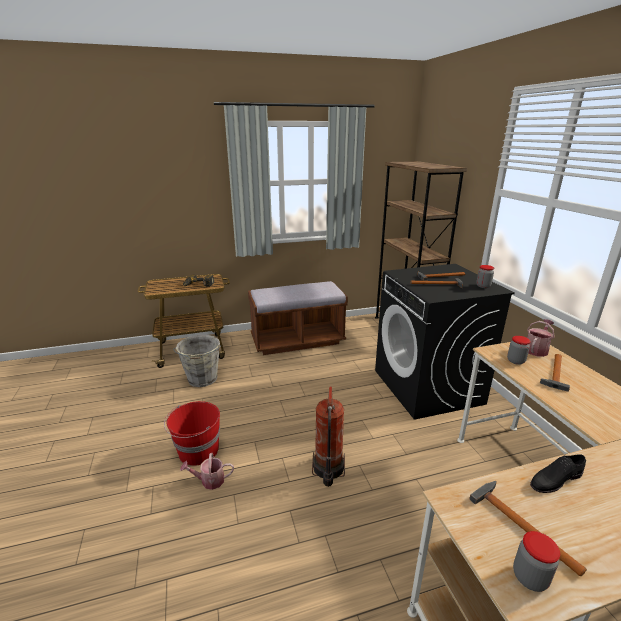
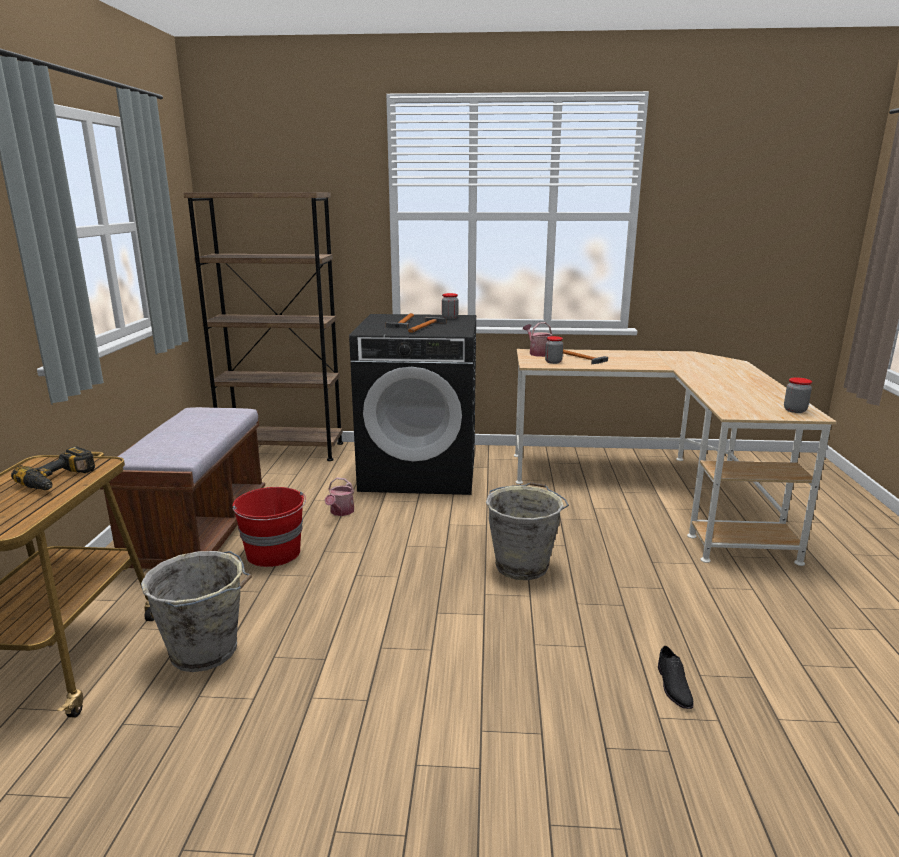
camera: 70 degrees left, 5 degrees down
red bucket [164,401,220,466] -> red bucket moved to [232,487,306,567]
watering can [180,453,234,490] -> watering can moved to [324,478,354,516]
fire extinguisher [312,386,345,487] -> grey bucket [486,482,569,580]
hammer [469,481,587,576] -> none
black shoe [530,454,586,493] -> black shoe moved to [658,646,693,709]

